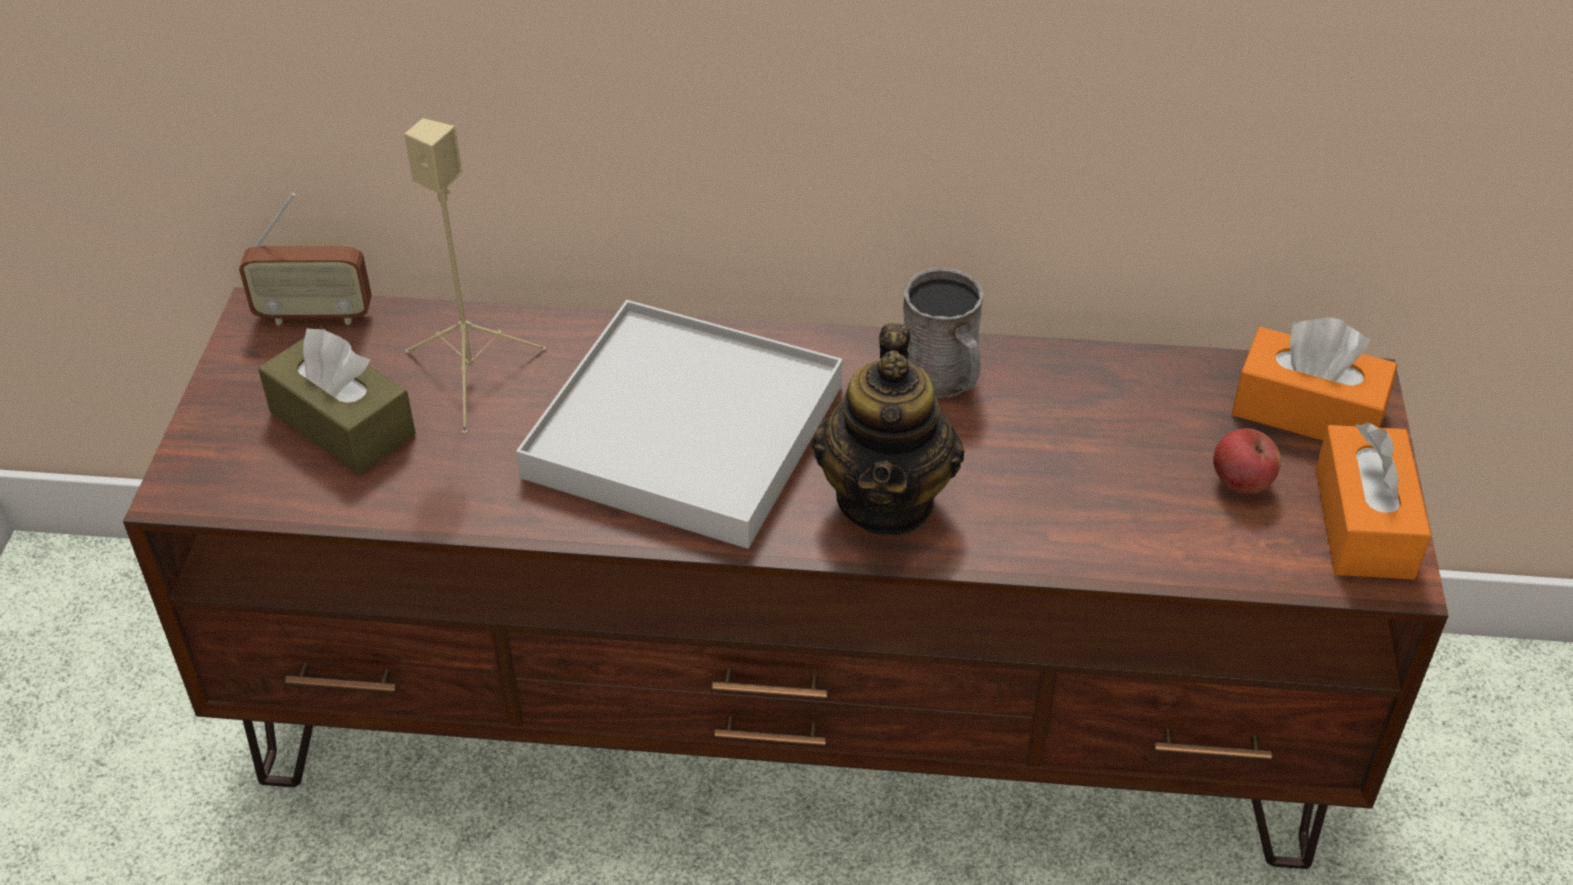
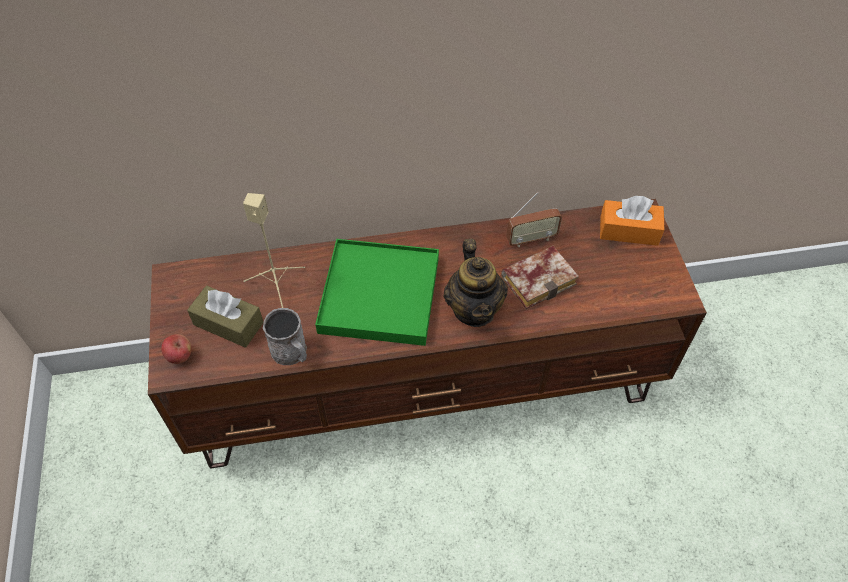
camera: 15 degrees left, 10 degrees up
radio [239,193,372,326] -> radio moved to [506,192,562,247]
white tray [516,300,842,549] -> green tray [315,239,439,346]
grey mug [903,268,984,398] -> grey mug moved to [263,308,307,365]
apple [1213,428,1281,494] -> apple moved to [161,334,192,364]
orange tissue box [1315,423,1431,579] -> none
none -> book [501,246,579,309]

